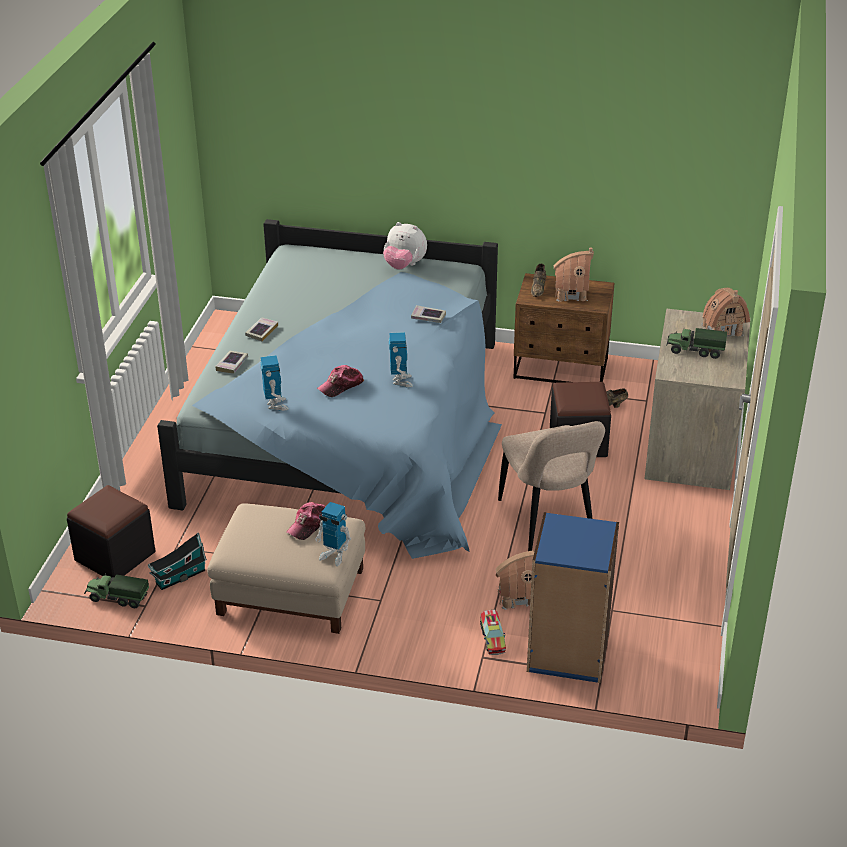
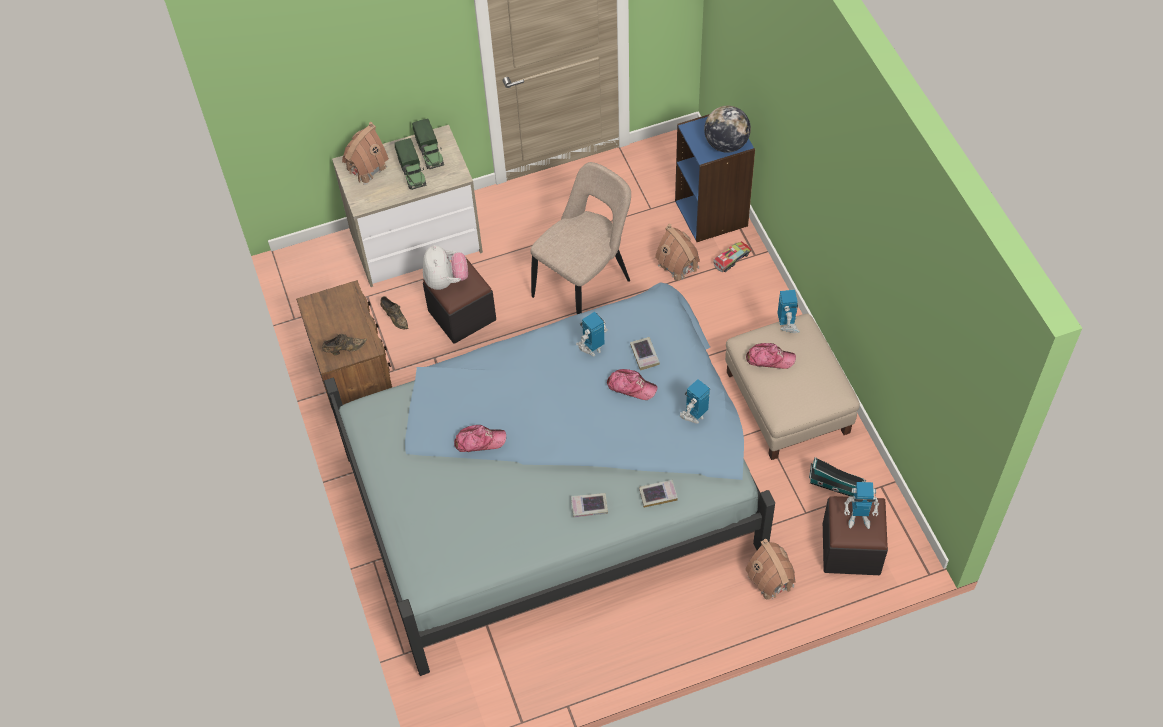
camera: 120 degrees left, 20 degrees up
toy truck [84,573,149,608] -> toy truck moved to [412,118,444,169]
plush toy [383,222,427,270] -> plush toy moved to [423,245,468,290]
book [411,305,446,323] -> book moved to [630,337,660,371]
toy house [554,247,594,304] -> toy house moved to [745,539,796,602]
none -> cap [454,425,506,452]
none -> globe [704,106,751,153]
none -> toy robot [844,482,879,529]

